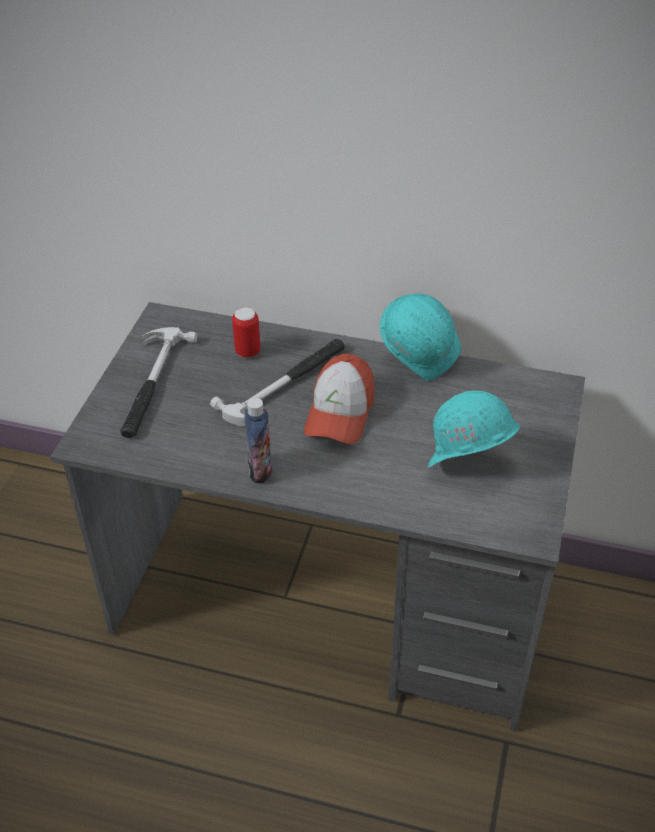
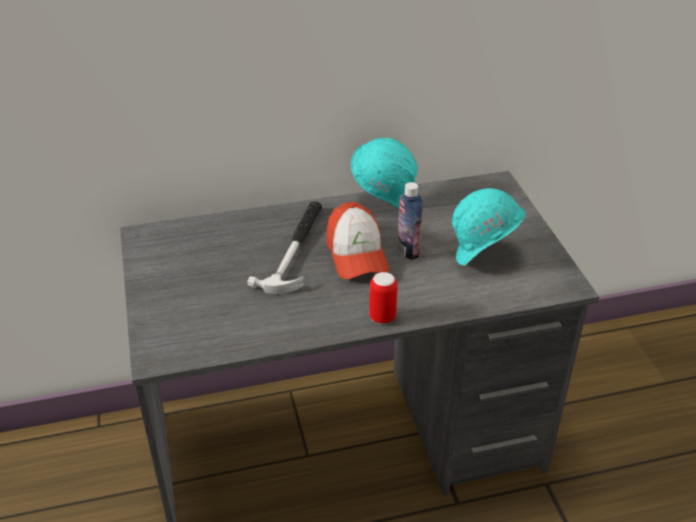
camera: 30 degrees left, 5 degrees down
hammer [120,327,198,438] -> none
can [232,307,261,358] -> can moved to [369,272,398,324]
bottle [244,398,272,483] -> bottle moved to [397,182,423,260]

